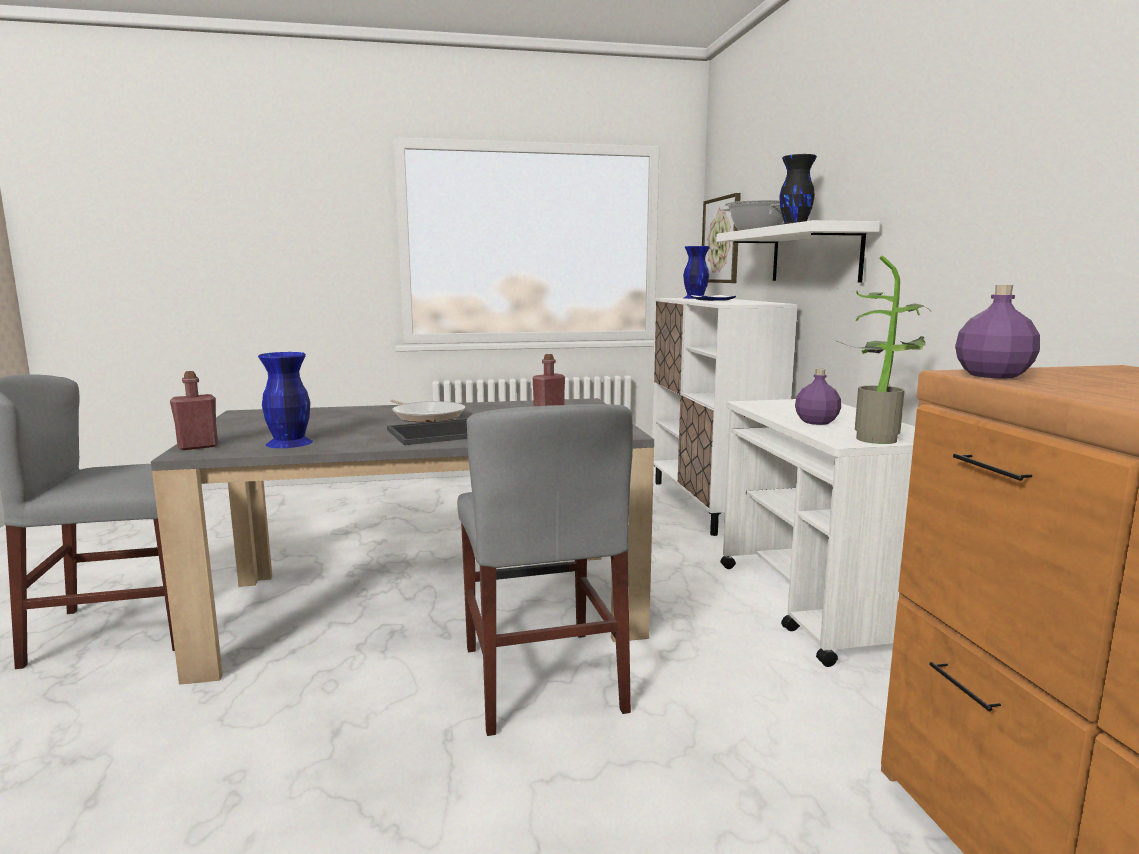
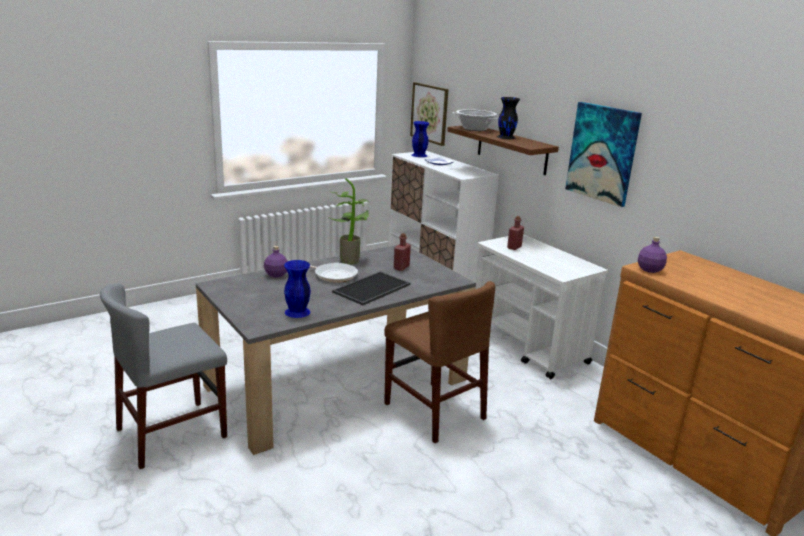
camera: 25 degrees left, 10 degrees up
red bottle [170,371,218,450] -> red bottle moved to [507,216,524,250]
grey chair [457,404,633,736] -> brown chair [384,281,495,443]
white shelf [716,220,880,283] -> brown shelf [447,126,559,175]
purple bottle [795,369,841,425] -> purple bottle moved to [264,246,288,278]
potted plant [837,255,931,444] -> potted plant moved to [328,178,370,264]
none -> picture [565,102,642,207]

